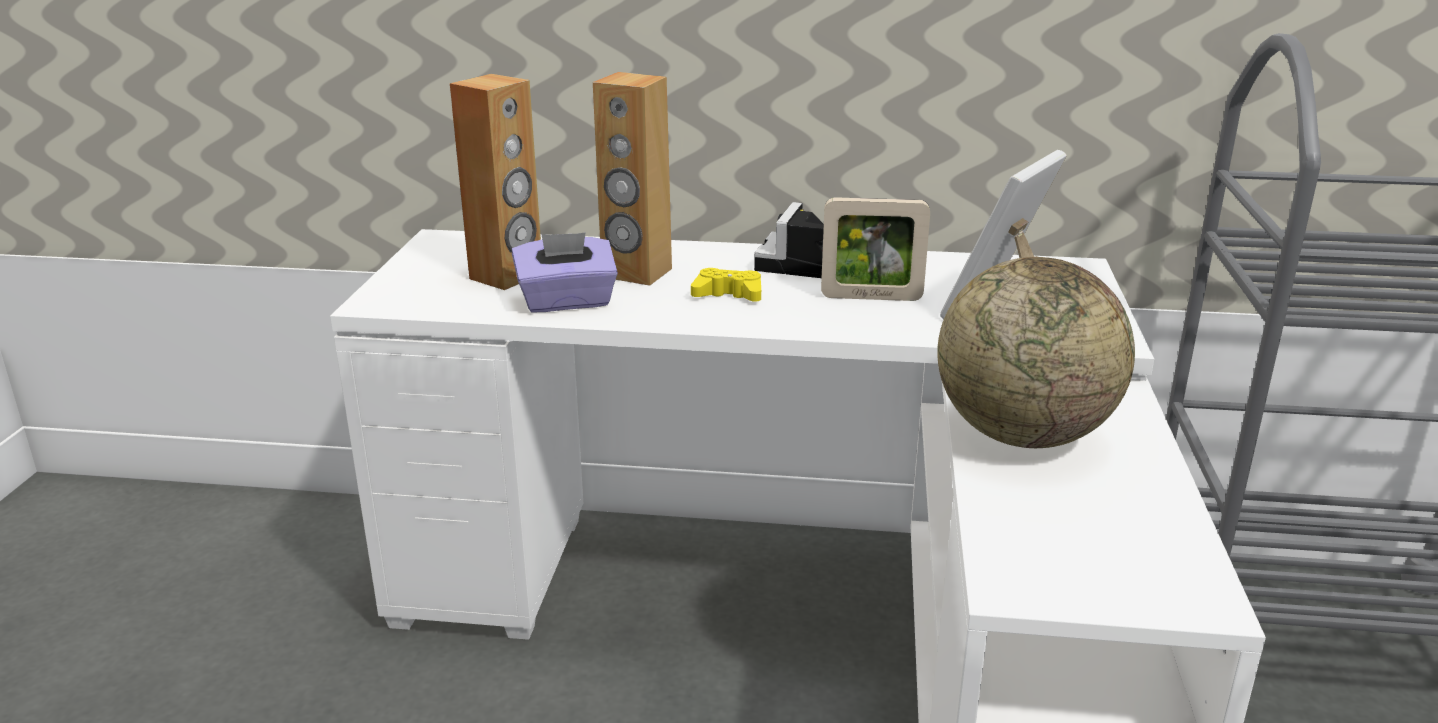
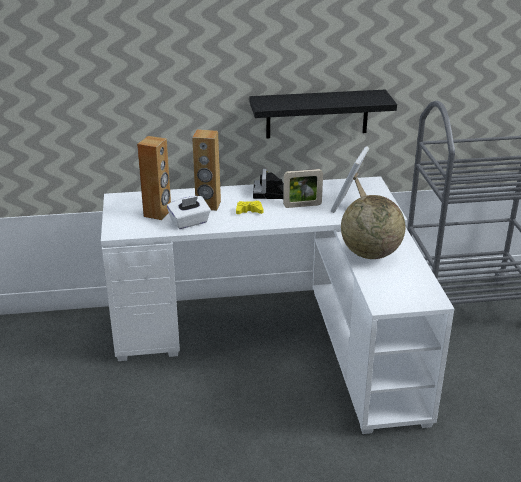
camera: 15 degrees left, 5 degrees up
purple tissue box [512,233,618,312] -> white tissue box [167,196,211,229]
none -> black shelf [249,90,397,138]

